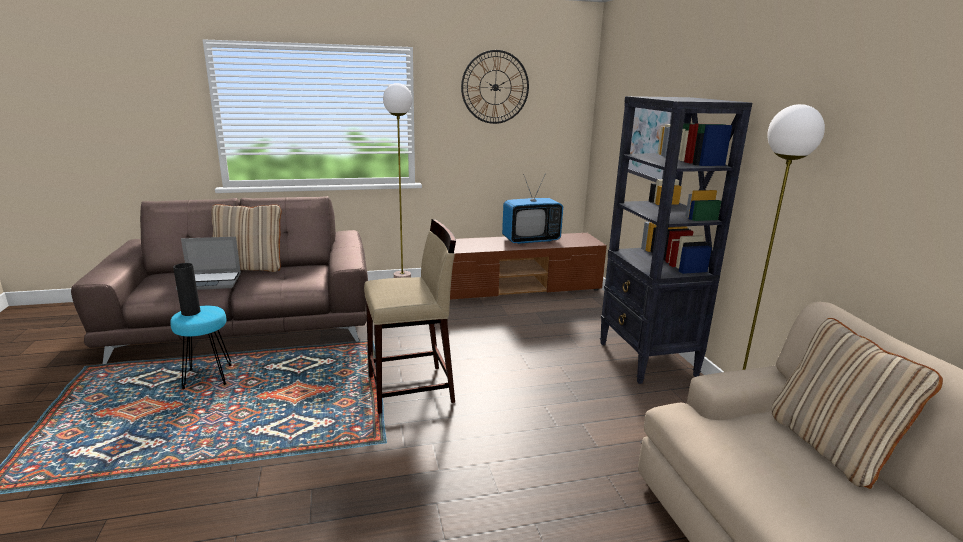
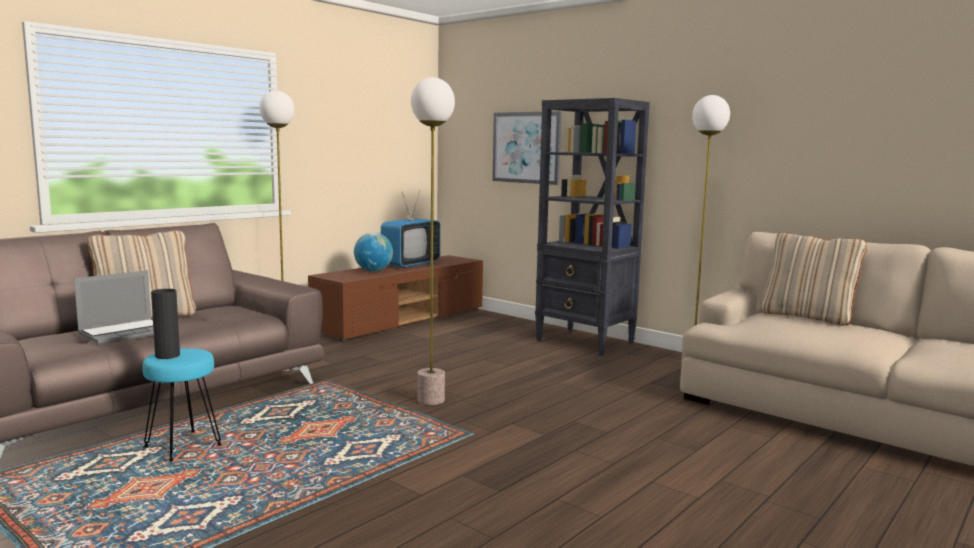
camera: 35 degrees left, 10 degrees down
beige stool [364,219,456,414] -> floor lamp [411,77,455,405]
wall clock [461,50,529,124] -> none
none -> globe [354,232,393,272]

